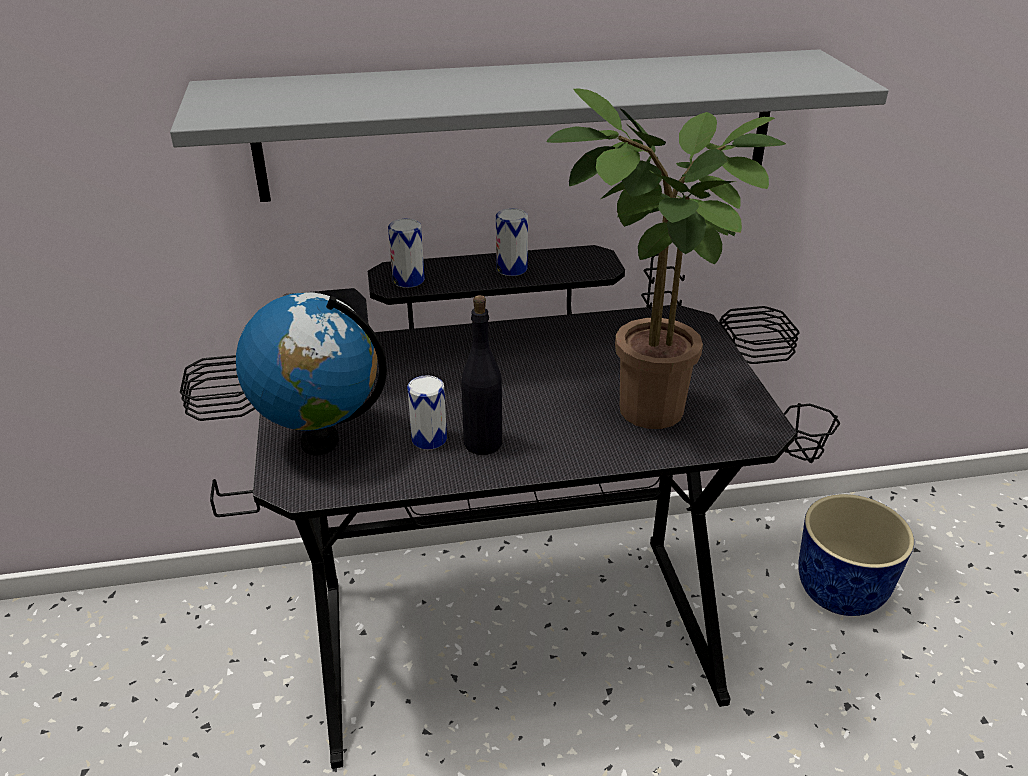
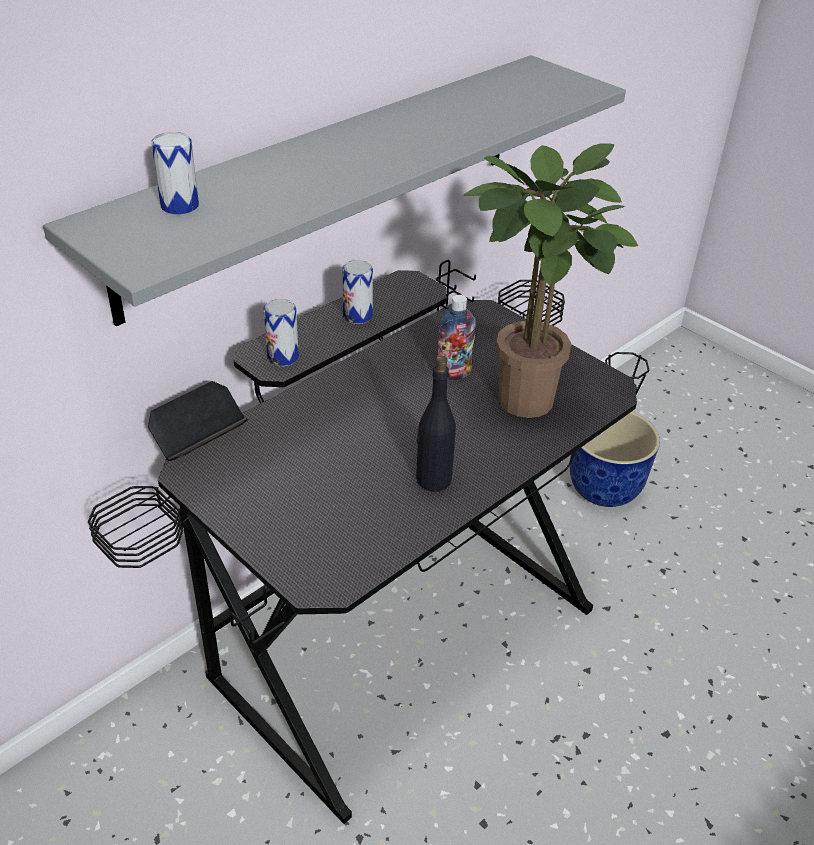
camera: 35 degrees left, 5 degrees up
globe [236,293,387,455] -> none
can [407,375,447,450] -> can moved to [151,132,199,215]
none -> bottle [437,295,476,380]

